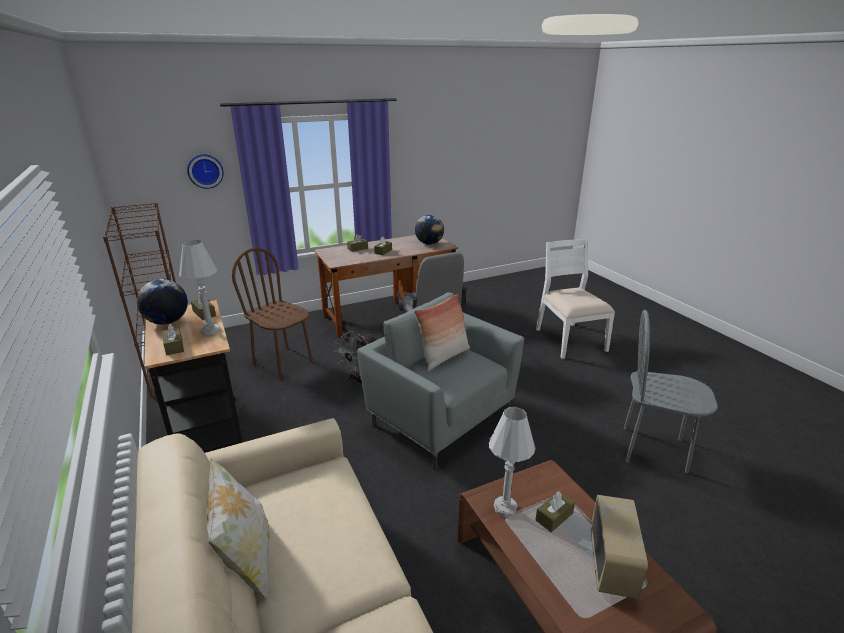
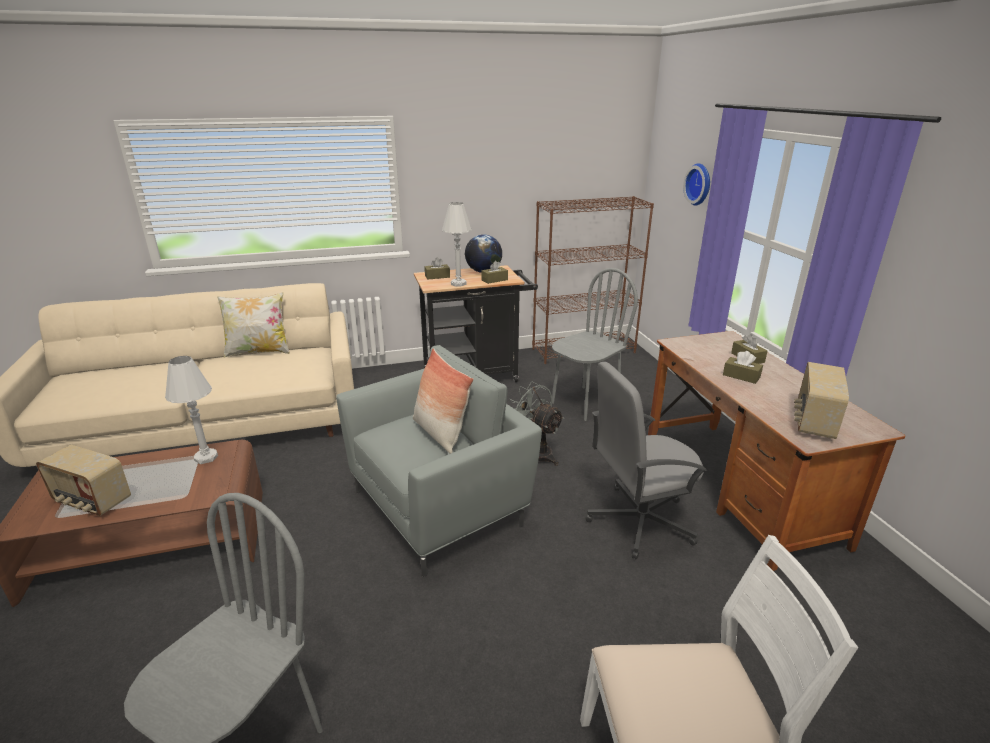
camera: 100 degrees right, 0 degrees up
brown chair [232,247,313,379] -> grey chair [552,268,638,421]
globe [415,215,444,245] -> radio [794,362,849,439]
brown tissue box [536,491,575,532] -> none

